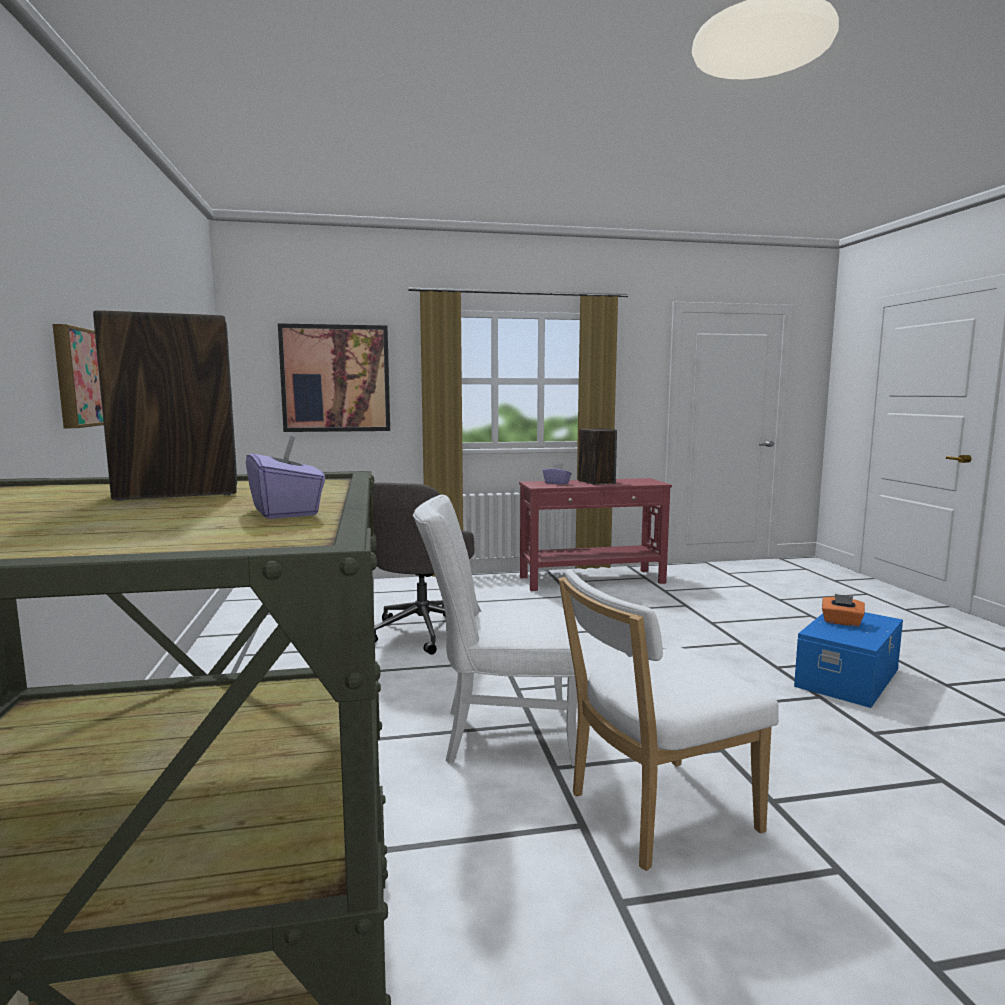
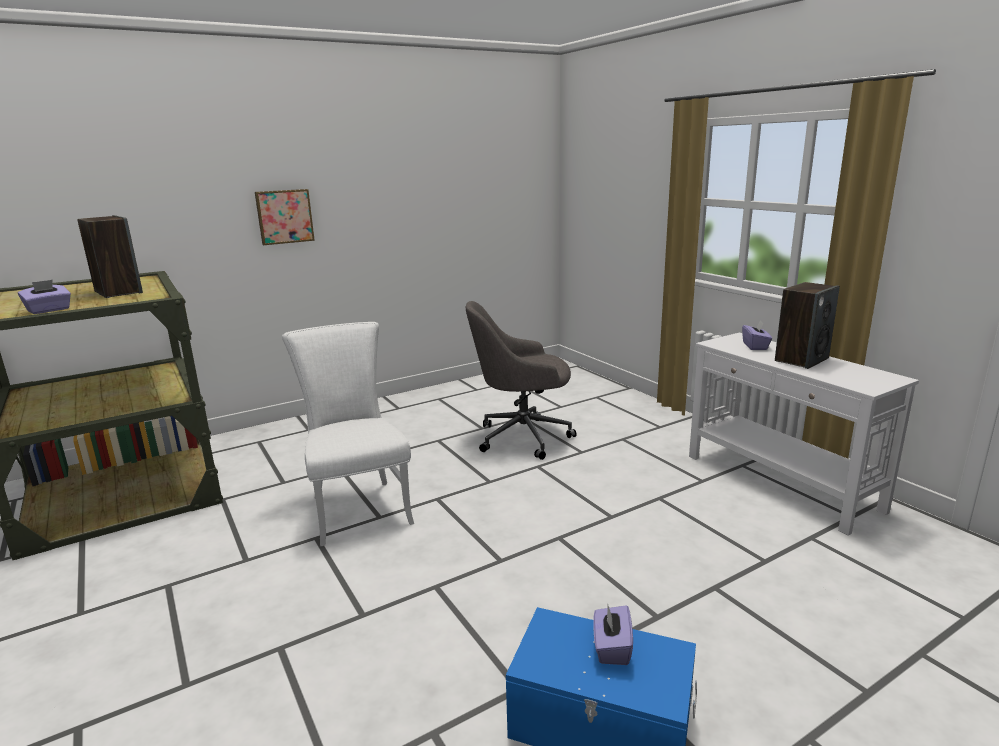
camera: 70 degrees right, 10 degrees up
picture [278,323,390,432] -> none
red console table [519,478,672,591] -> white console table [689,333,919,536]
white chair [558,569,779,871] -> none
orange tissue box [822,594,865,627] -> purple tissue box [593,605,633,665]

